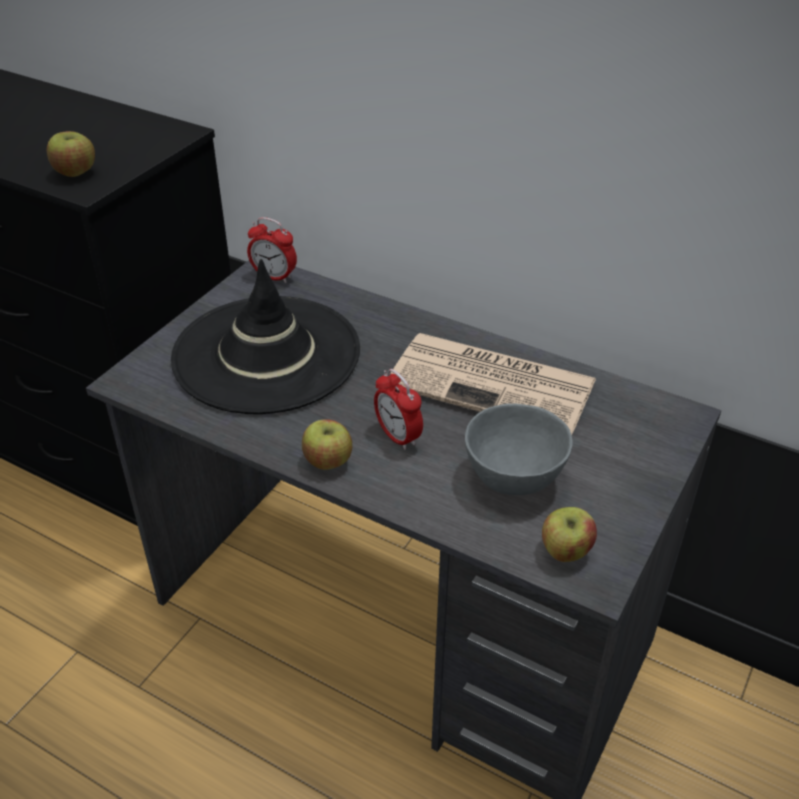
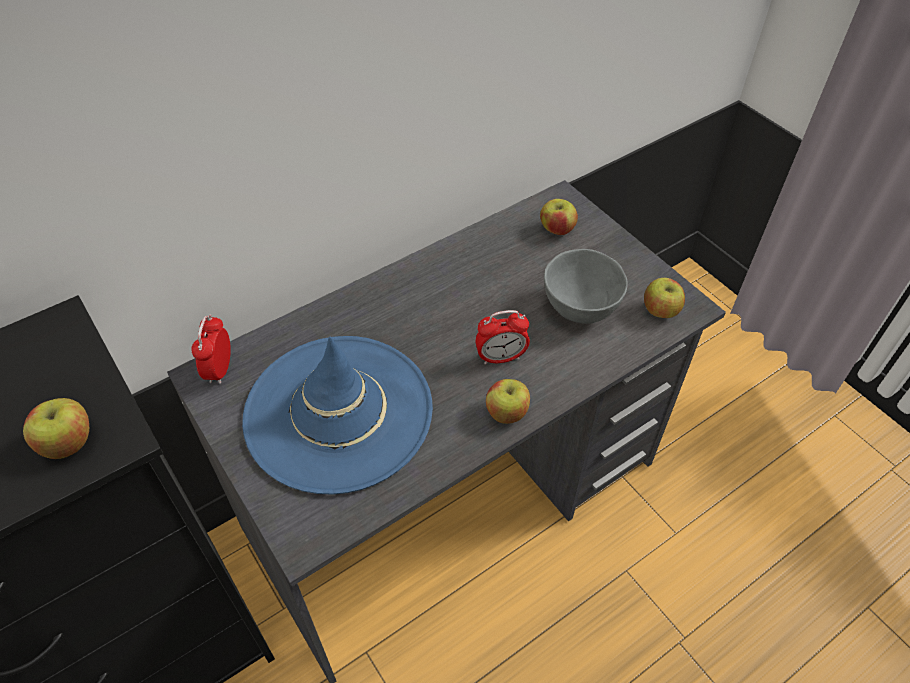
camera: 65 degrees left, 10 degrees up
black hat [171,259,360,414] -> blue hat [242,336,433,495]
alarm clock [247,217,297,283] -> alarm clock turned 135 degrees clockwise [191,314,231,384]
newspaper [391,333,596,435] -> none
none -> apple [540,199,578,235]

